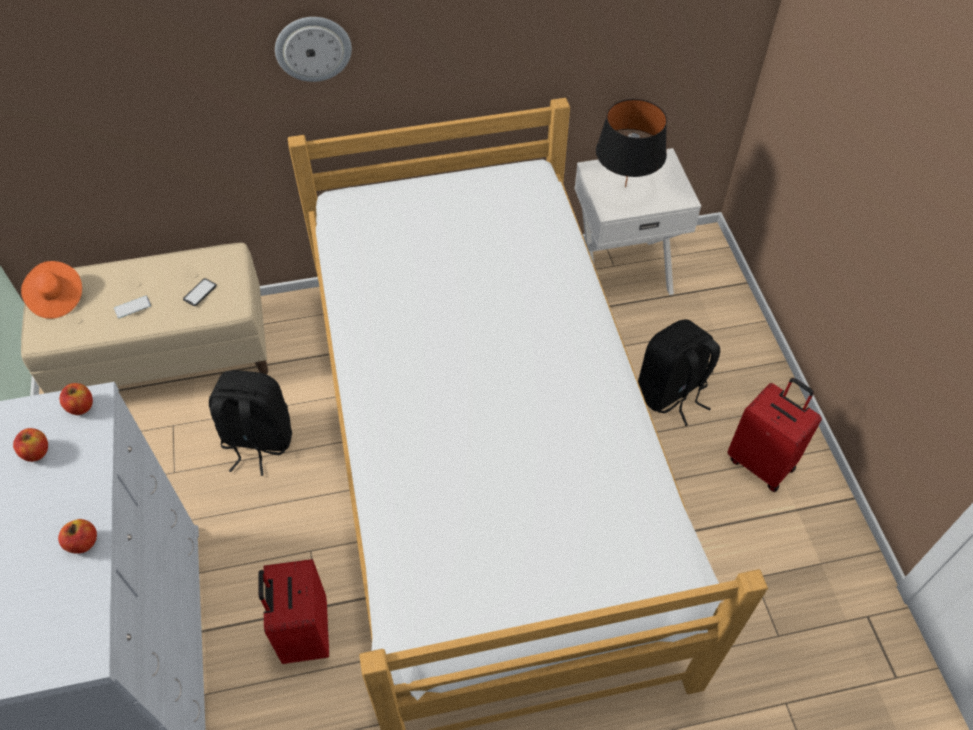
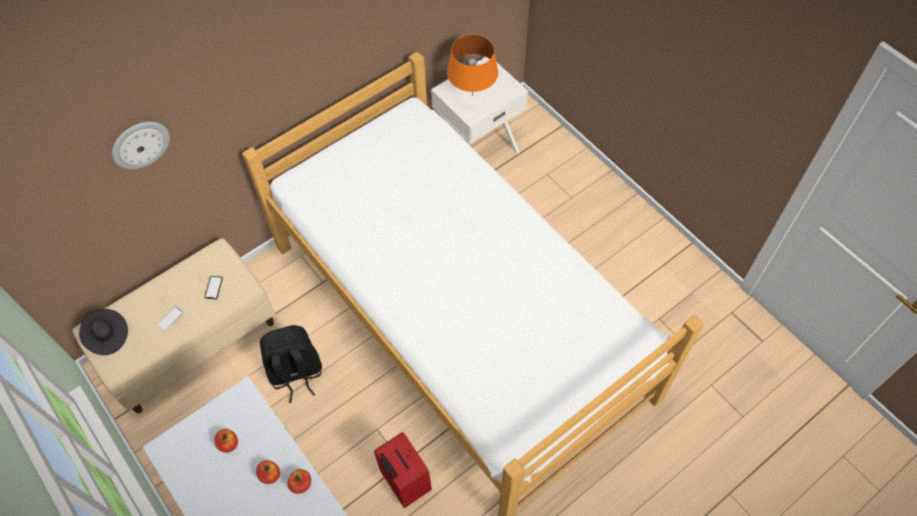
camera: 25 degrees left, 5 degrees up
orange hat [21,261,82,319] -> black hat [79,309,128,355]
apple [60,383,93,415] -> apple moved to [256,460,280,484]
wall clock [275,17,352,82] -> wall clock moved to [112,122,170,169]
black table lamp [596,99,667,187] -> orange table lamp [447,34,498,96]
black backpack [638,319,720,426] -> none
red suitcase [727,378,822,492] -> none

